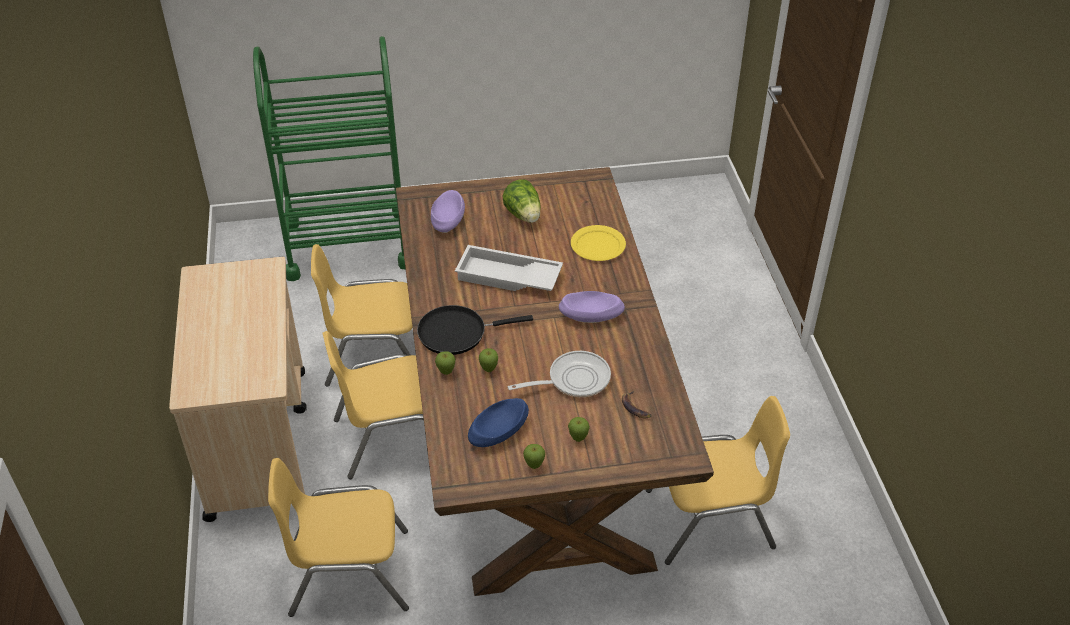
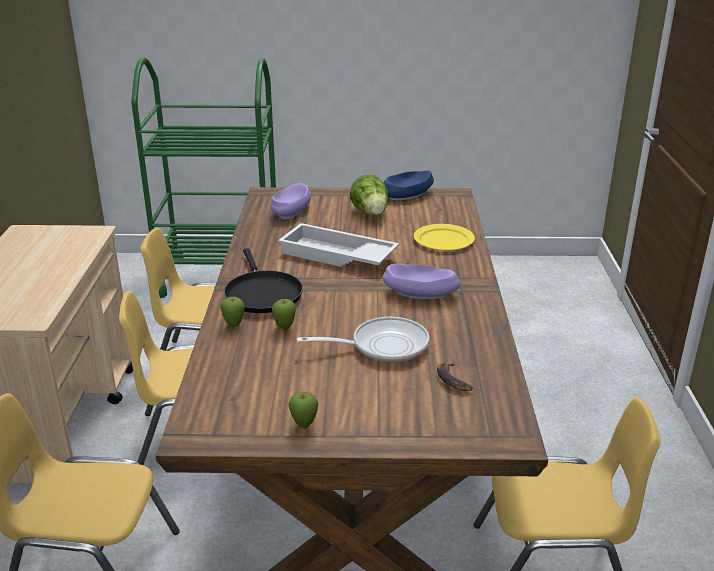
camera: 10 degrees right, 15 degrees down
black frying pan [417,305,533,355] -> black frying pan turned 105 degrees counterclockwise [224,248,303,313]
blue bowl [468,398,529,447] -> blue bowl moved to [383,170,434,200]
apple [568,417,590,442] -> none

